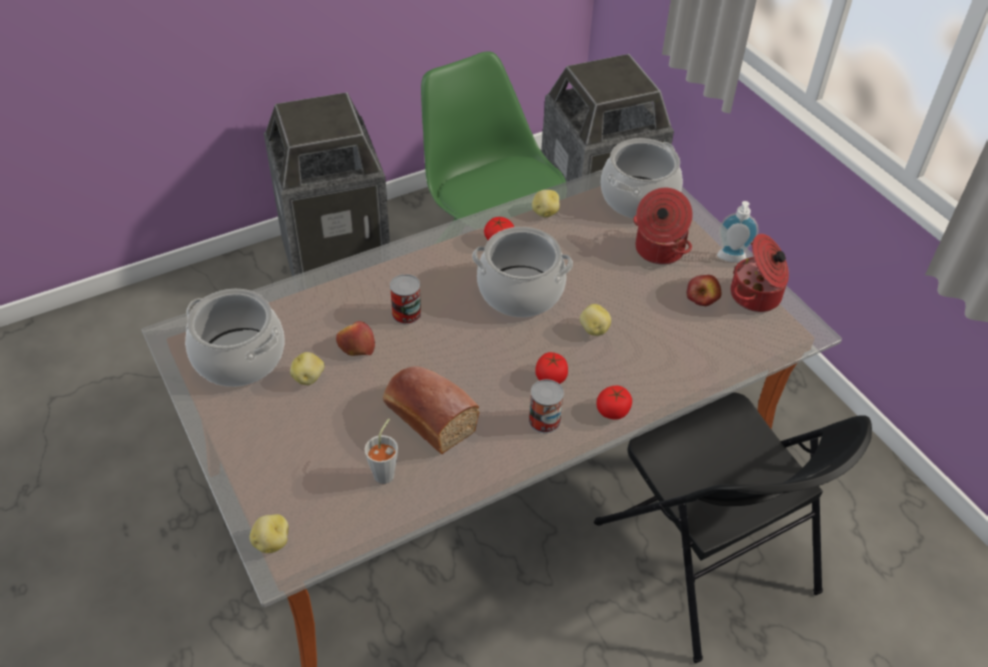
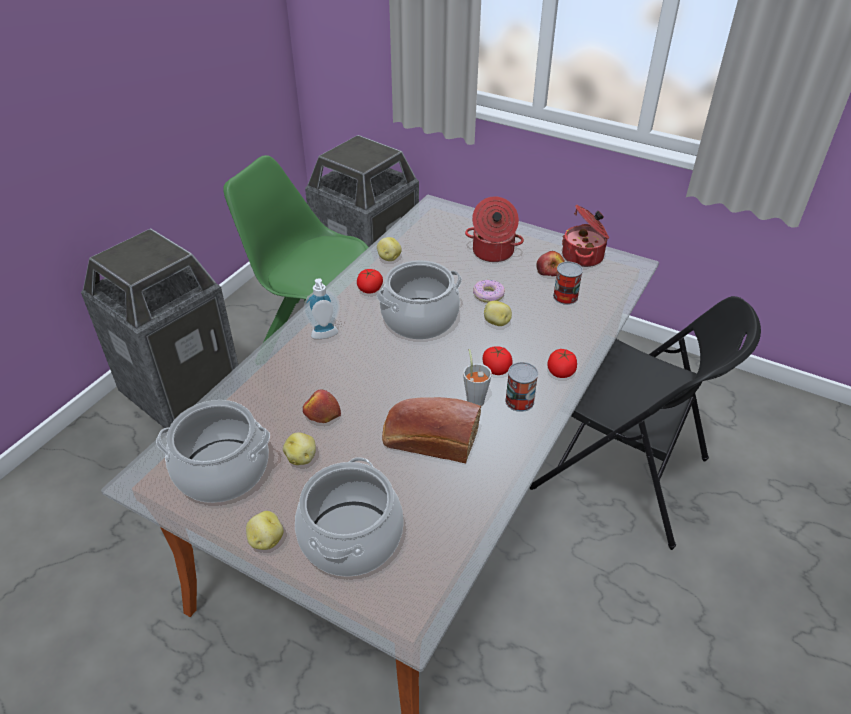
camera: 30 degrees left, 5 degrees down
potato [250,514,289,553] -> potato moved to [246,511,283,550]
grey cup [364,418,398,484] -> grey cup moved to [463,349,492,406]
can [390,274,421,324] -> can moved to [553,262,583,305]
cooking pot [601,138,683,218] -> cooking pot moved to [295,457,404,577]
soap dispenser [717,201,759,263] -> soap dispenser moved to [303,278,340,339]
none -> donut [473,280,505,303]

